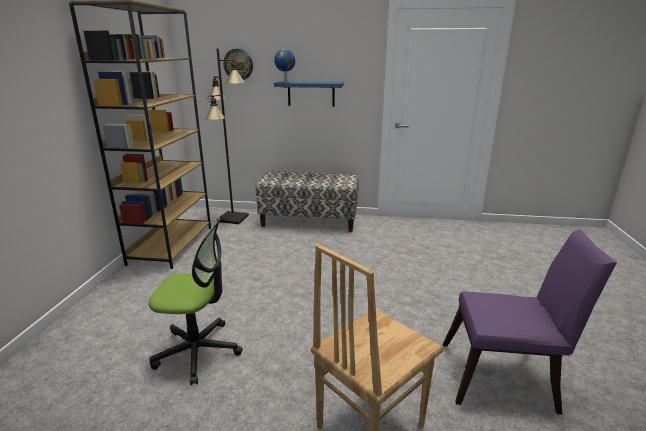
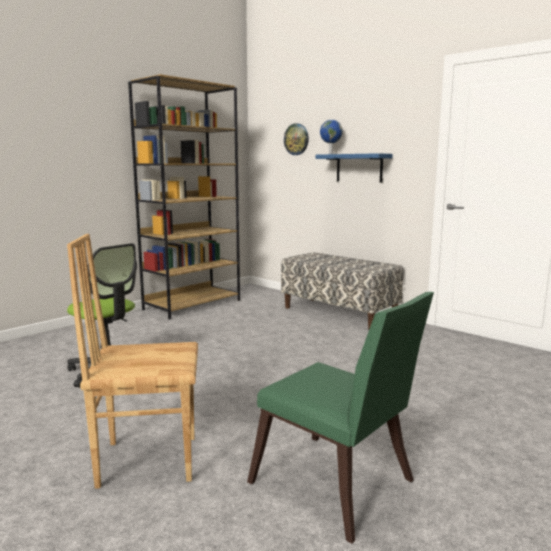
camera: 35 degrees right, 10 degrees down
black floor lamp [205,48,249,224] -> none
purple chair [443,230,617,414] -> green chair [247,292,434,544]

